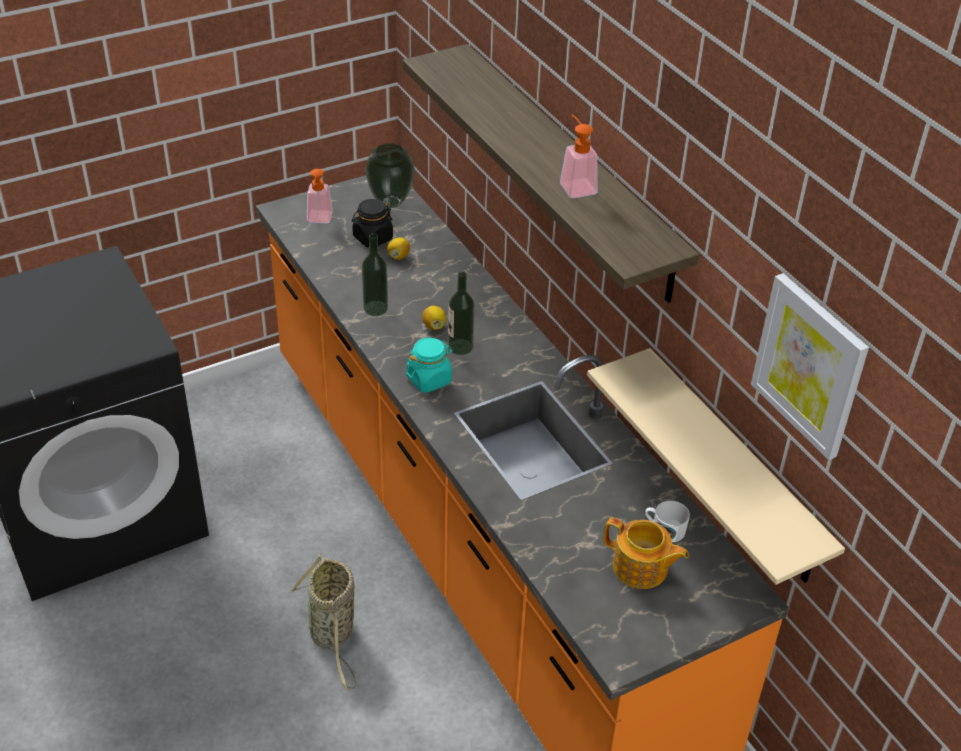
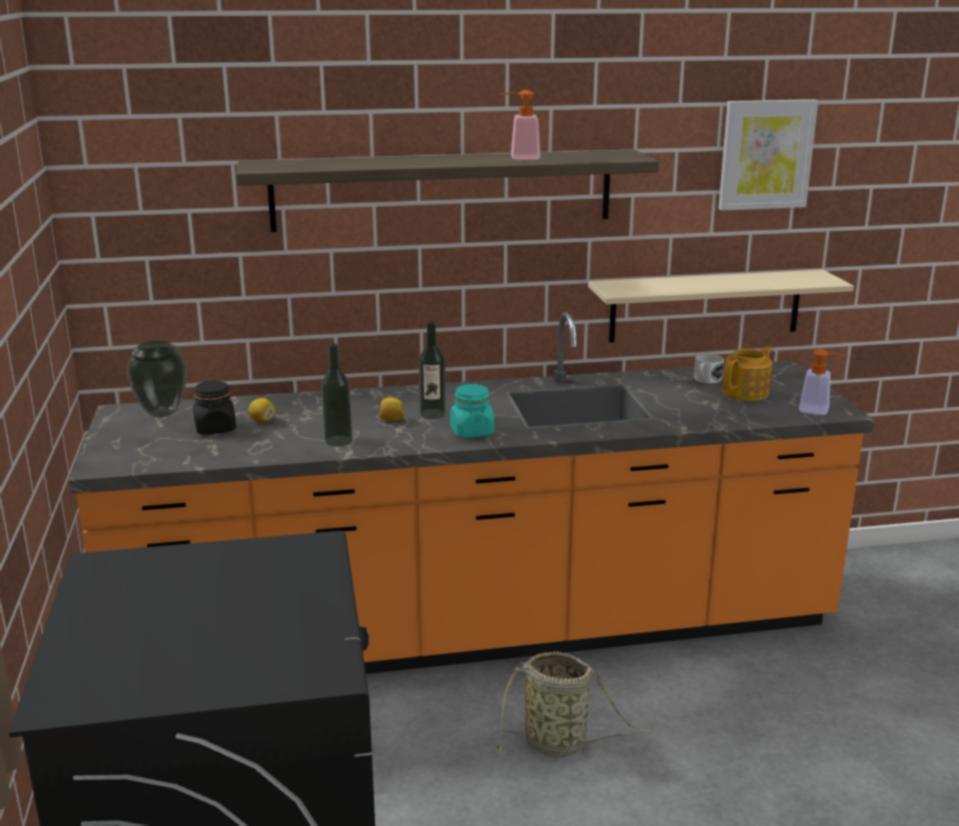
camera: 70 degrees left, 20 degrees down
soap dispenser [307,169,333,223] -> soap dispenser moved to [799,349,848,415]

